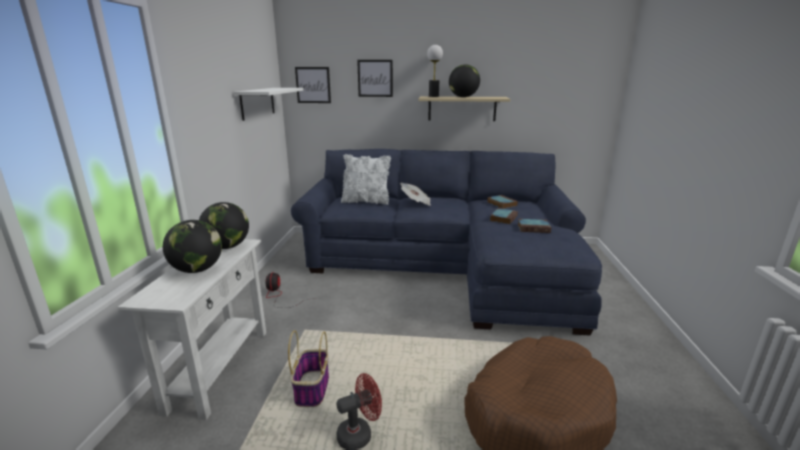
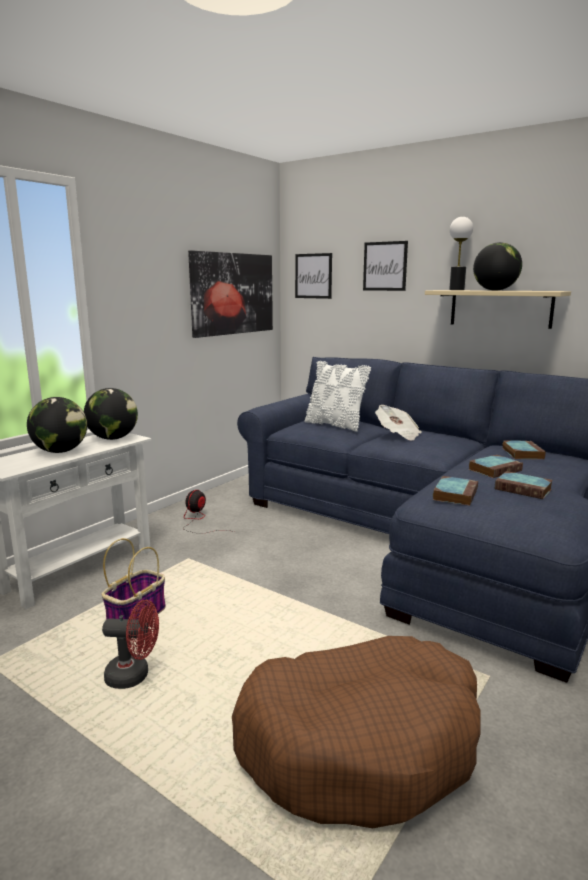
camera: 30 degrees right, 5 degrees down
white shelf [234,88,304,121] -> picture [188,250,273,338]
none -> book [433,476,478,506]

